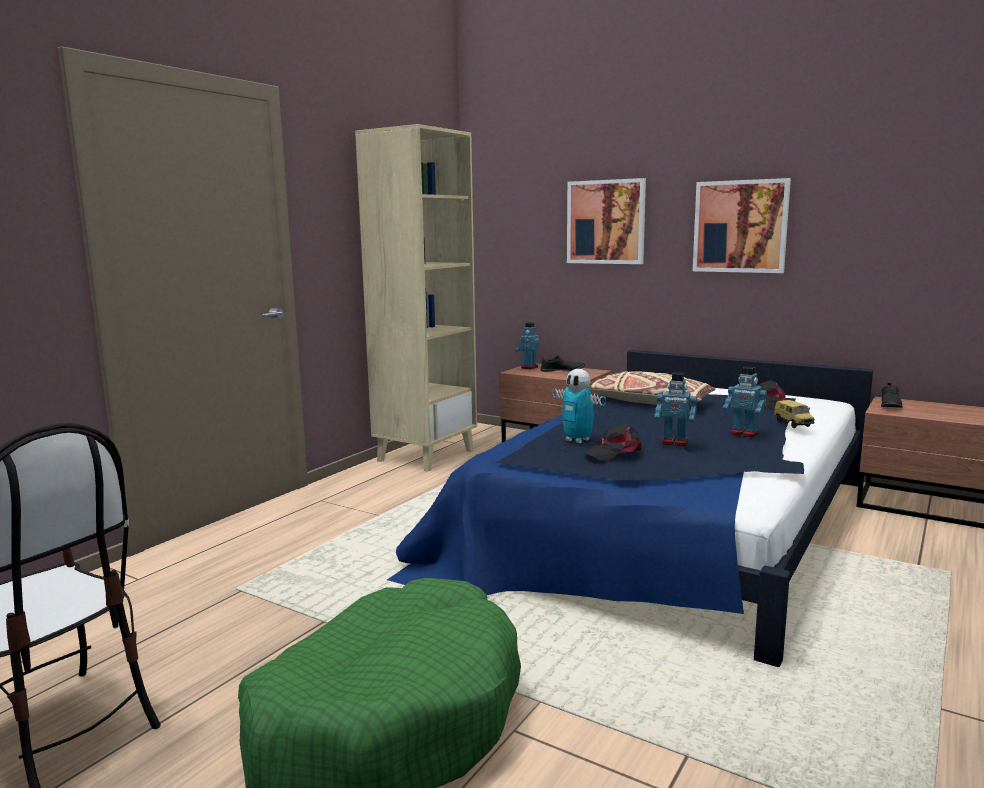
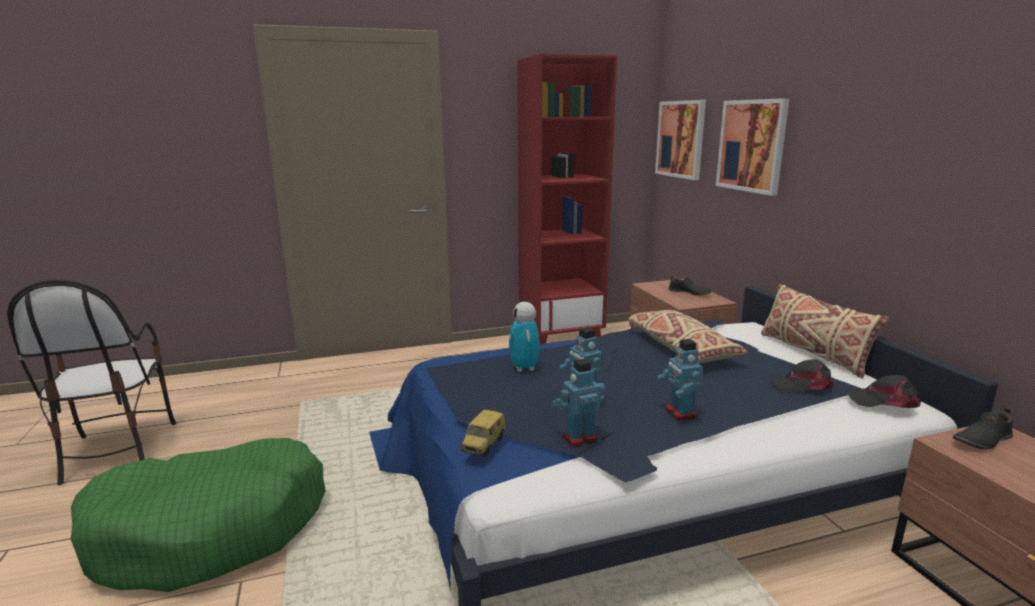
camera: 40 degrees right, 5 degrees up
beige bookcase [355,124,477,472] -> red bookcase [517,54,617,344]
toy robot [515,322,540,369] -> toy robot moved to [552,358,605,447]
black cap [582,423,642,460] -> black cap moved to [846,375,921,408]
picture [693,178,791,273] -> picture moved to [655,100,706,180]
toy car [773,400,815,428] -> toy car moved to [461,410,506,456]
none -> beige pillow [761,284,889,378]

